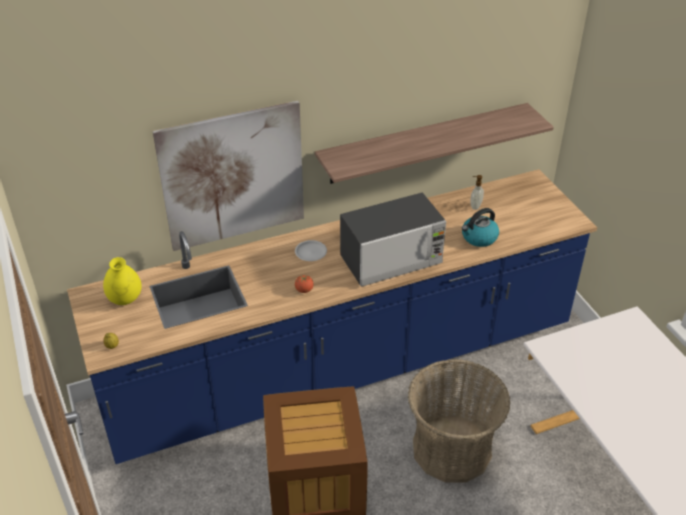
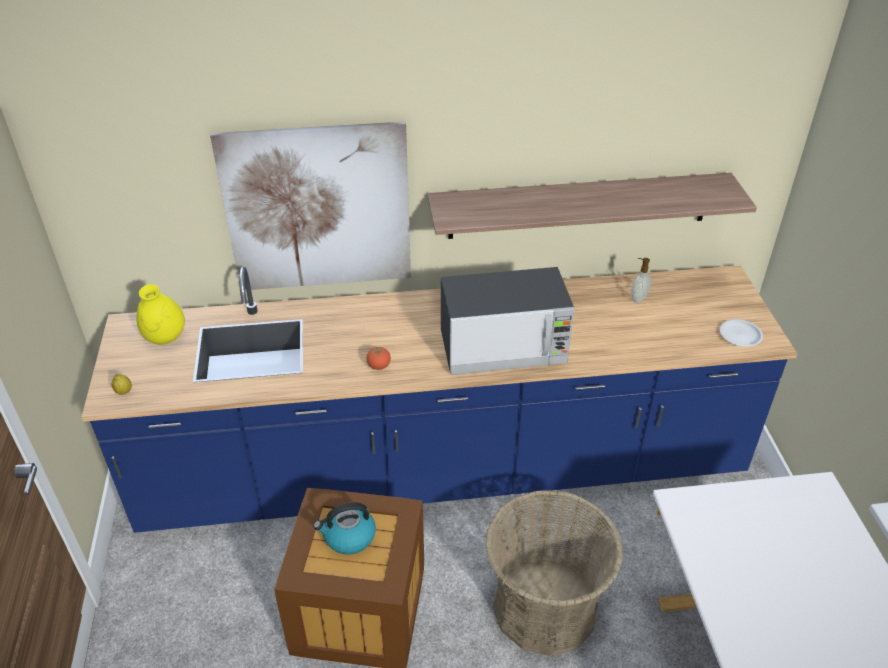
camera: 15 degrees right, 0 degrees up
white plate [295,240,327,261] -> white plate moved to [720,319,763,347]
kettle [462,208,499,247] -> kettle moved to [313,502,376,555]

